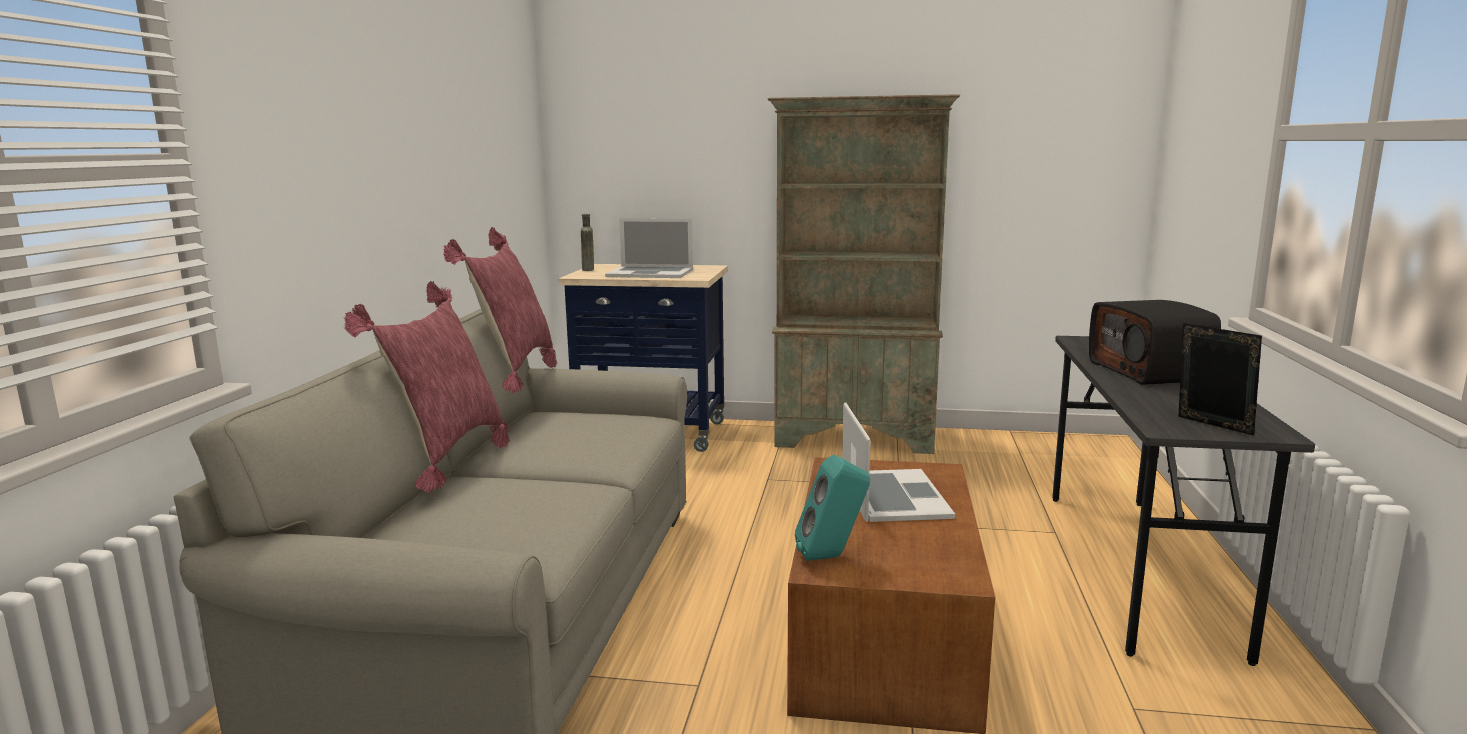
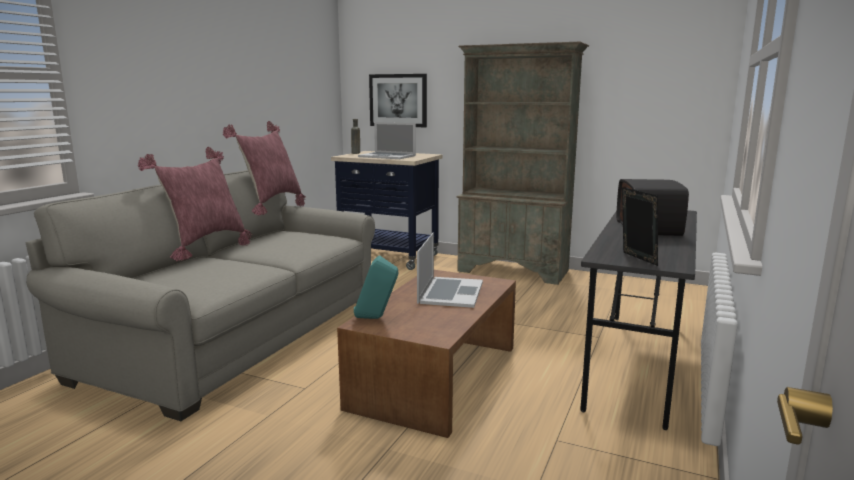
camera: 15 degrees right, 0 degrees up
none -> picture [369,74,427,127]

